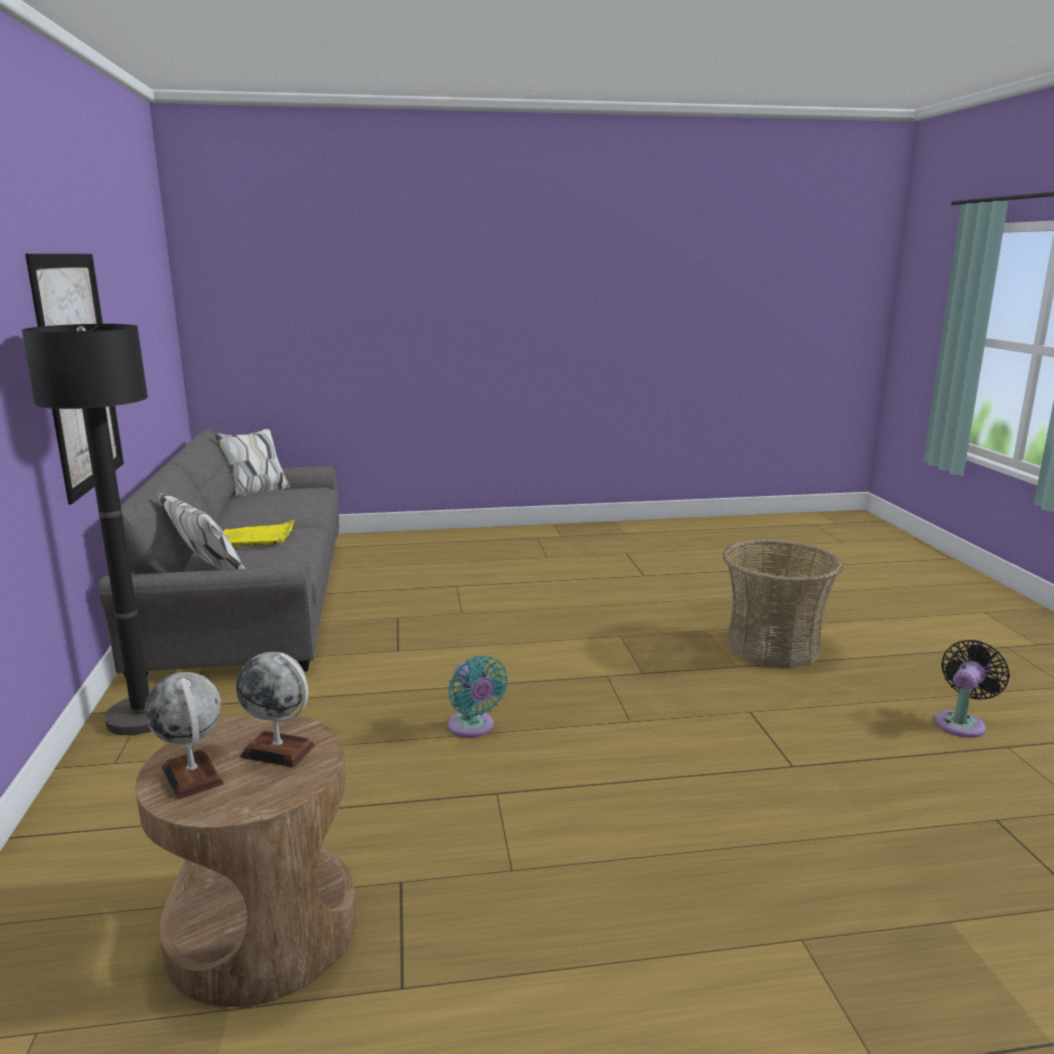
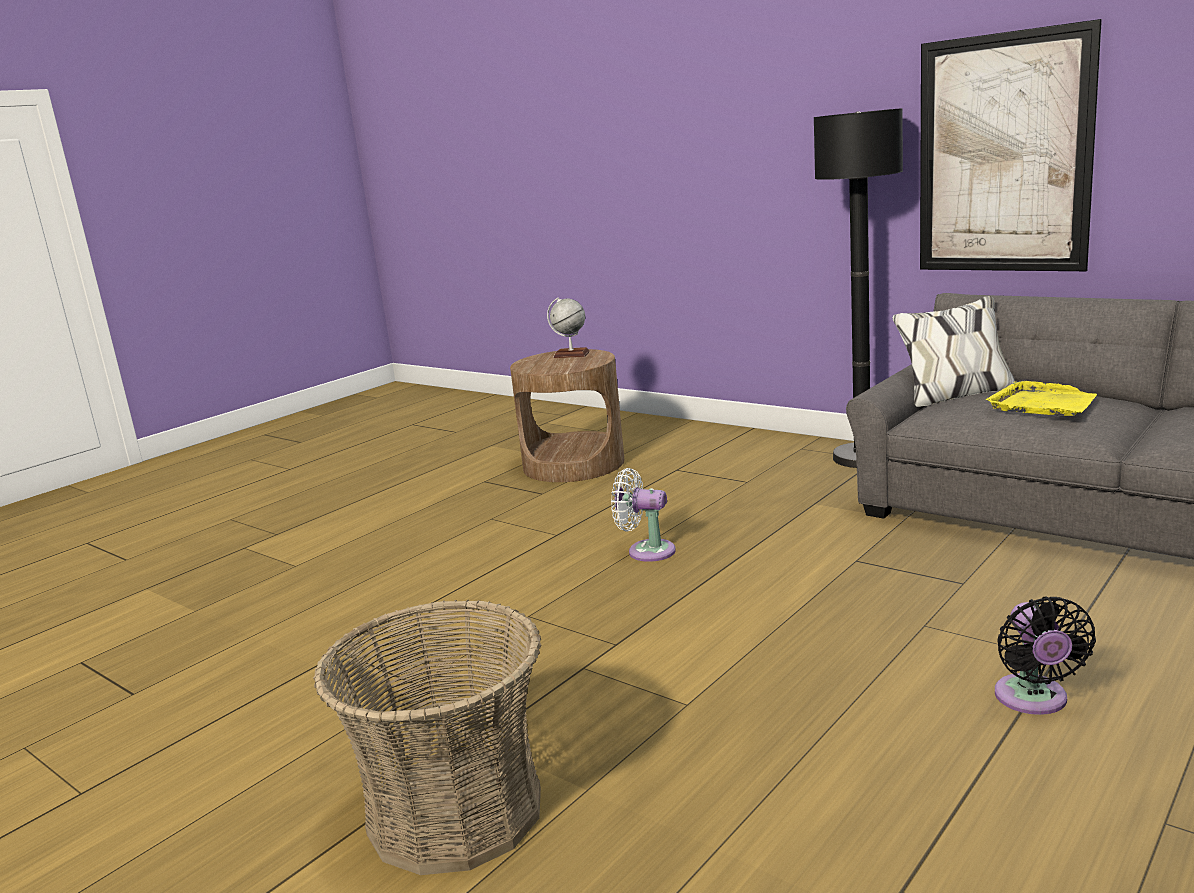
camera: 140 degrees right, 0 degrees up
globe [236,652,316,767] -> none
turquoise fan [448,655,508,738] -> white fan [611,468,676,562]
black fan [935,640,1010,738] -> black fan moved to [995,596,1096,715]

